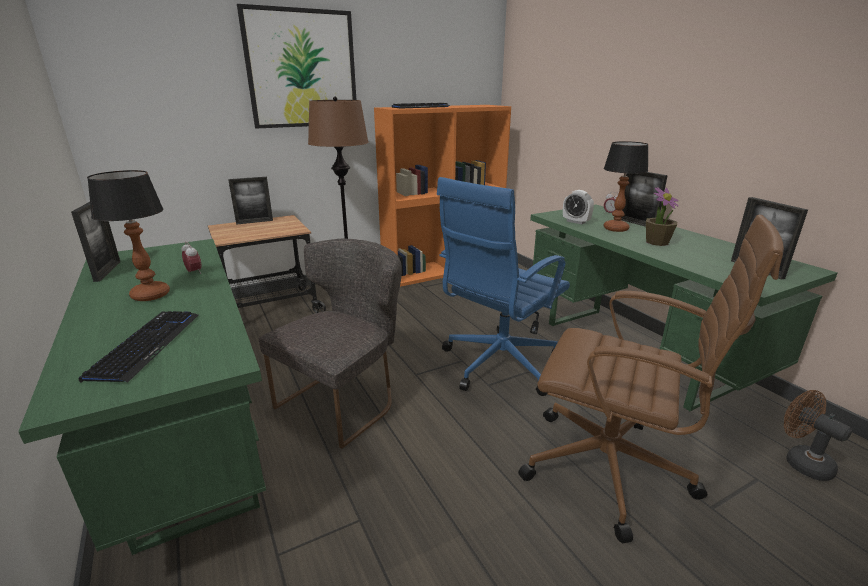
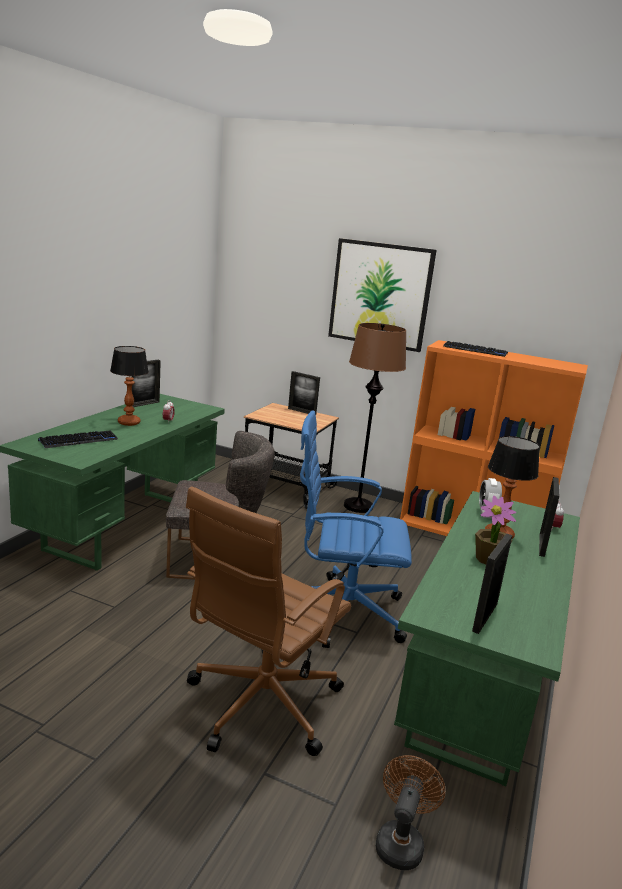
camera: 50 degrees right, 5 degrees down
brown office chair [518,215,784,543] -> brown office chair turned 45 degrees clockwise [186,486,351,756]

